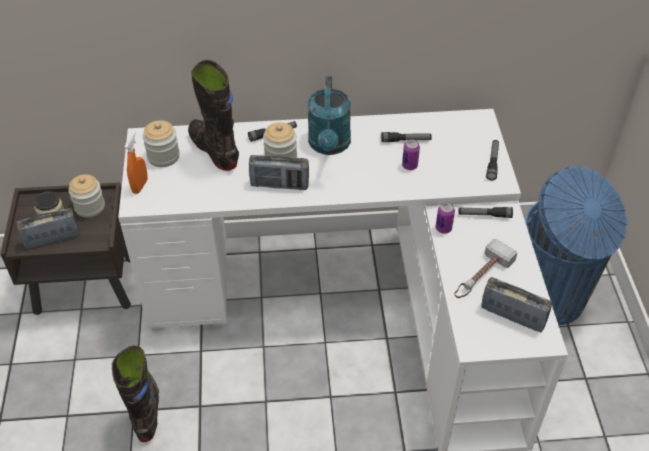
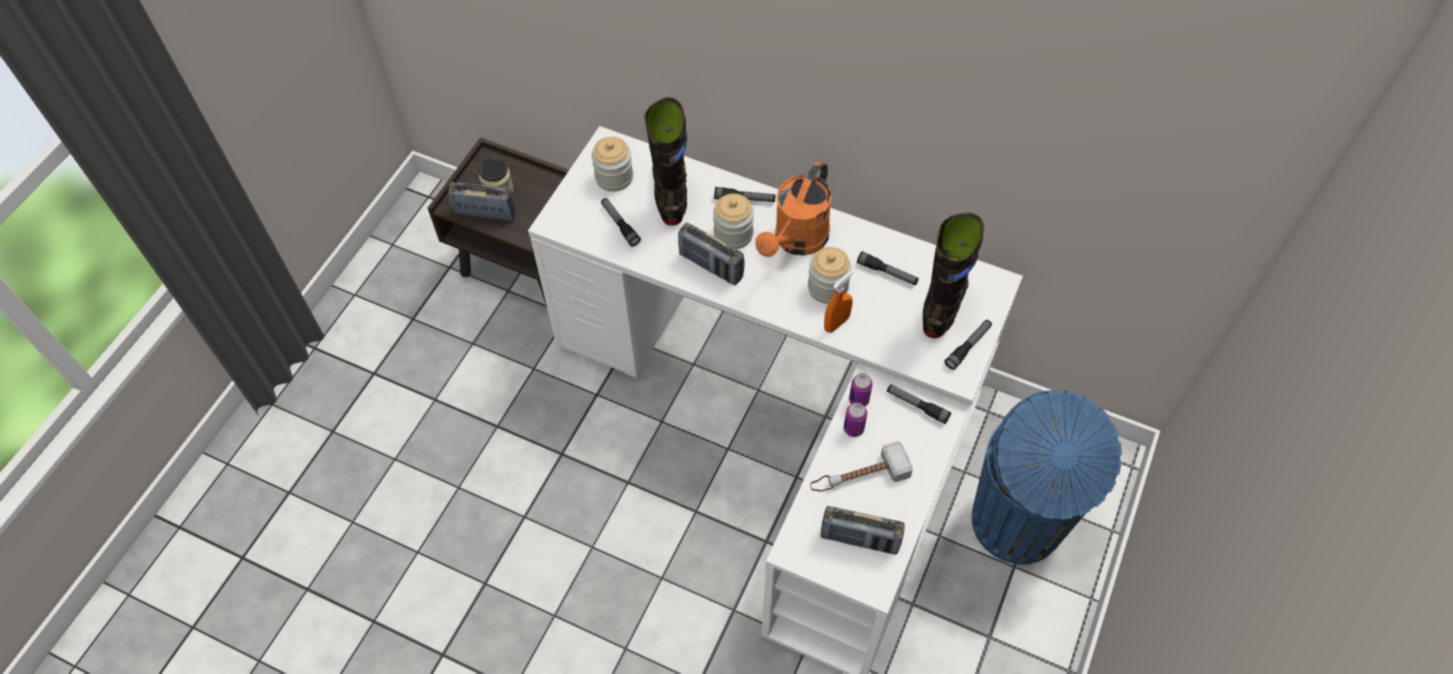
camera: 30 degrees right, 10 degrees up
jar [68,174,105,218] -> jar moved to [808,247,852,304]
black boot [112,346,159,442] -> black boot moved to [923,213,984,338]
orange spray bottle [125,132,148,194] -> orange spray bottle moved to [824,271,853,333]
turquoise watering can [307,76,351,155] -> orange watering can [755,161,832,257]
can [402,140,420,170] -> can moved to [844,402,867,437]
radio [481,277,552,332] -> radio turned 135 degrees clockwise [820,506,905,555]
none -> flashlight [601,198,641,247]

